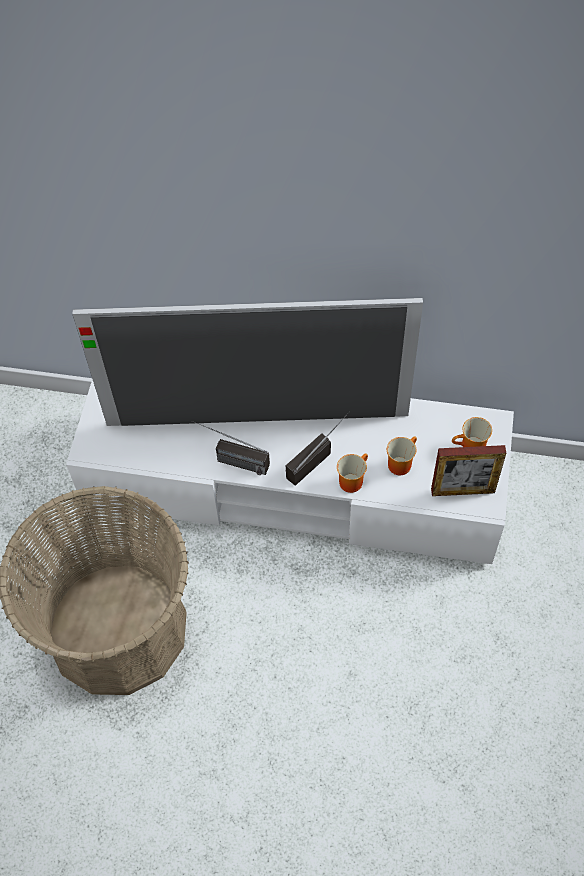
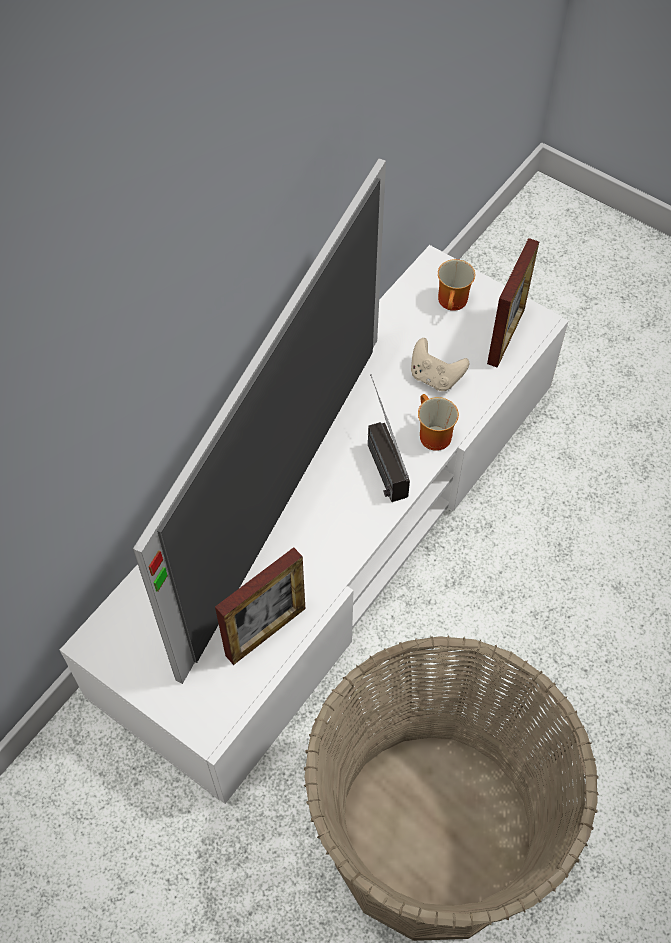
camera: 65 degrees left, 0 degrees up
radio [191,421,270,475] -> none
mug [387,436,417,475] -> beige game controller [411,338,469,391]
none -> picture frame [215,547,305,665]

